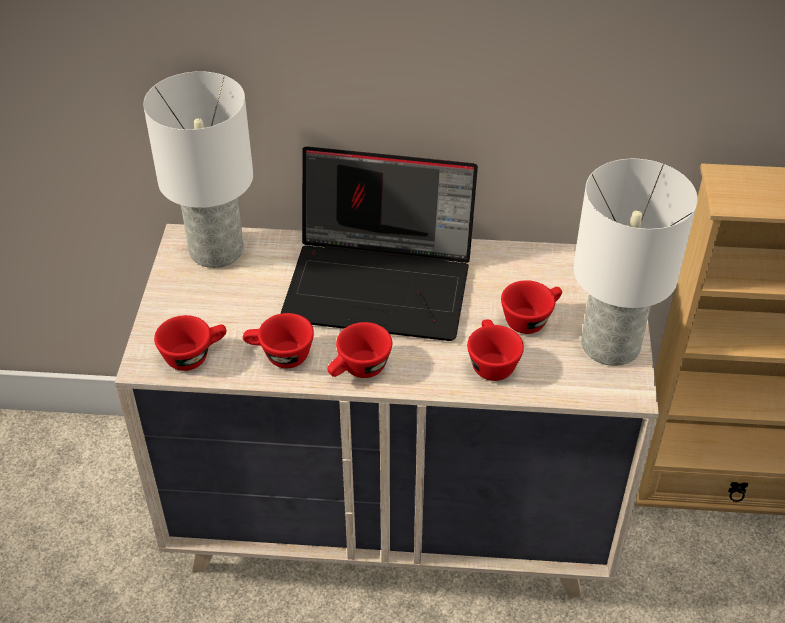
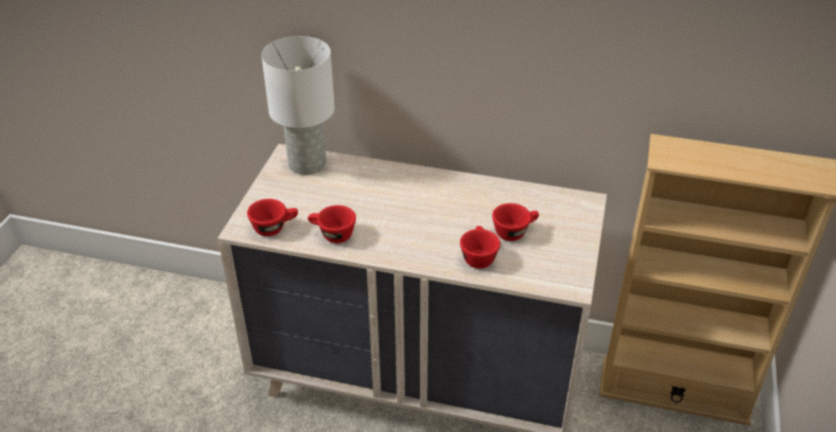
camera: 10 degrees right, 5 degrees down
laptop [280,147,478,341] -> none
red cup [328,322,392,378] -> none
white table lamp [573,159,698,366] -> none

